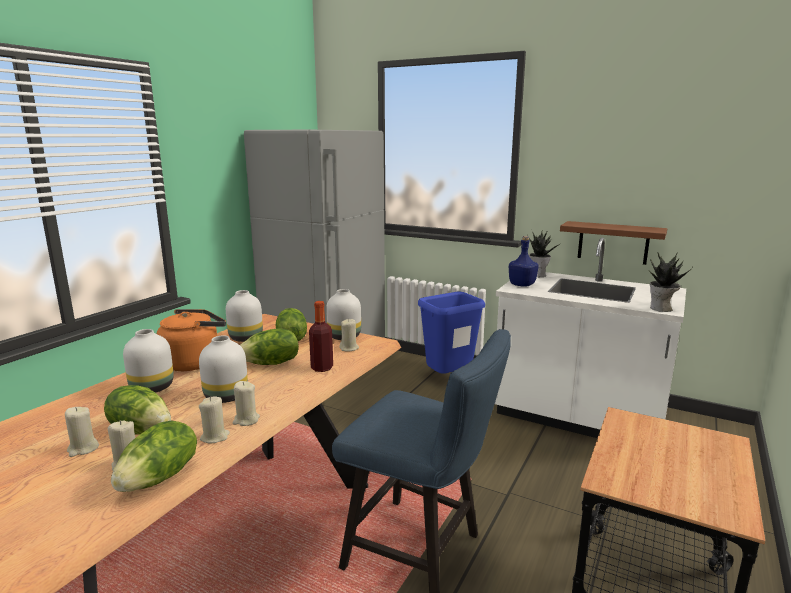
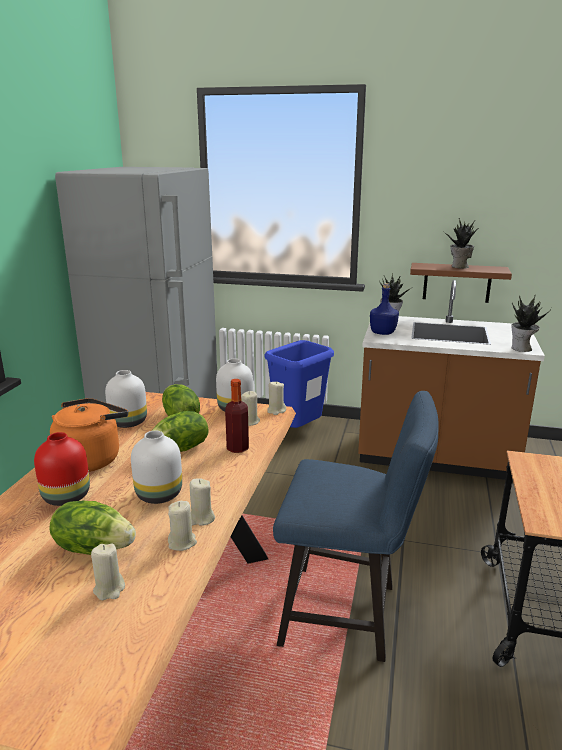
camera: 15 degrees left, 5 degrees up
beige candle [65,407,99,457] -> beige candle moved to [267,381,286,415]
lettuce [111,420,197,492] -> none
white vase [123,329,174,393] -> red vase [34,432,90,506]
white counter [495,238,686,438] -> brown counter [358,280,545,481]
none -> potted plant [444,218,479,269]

